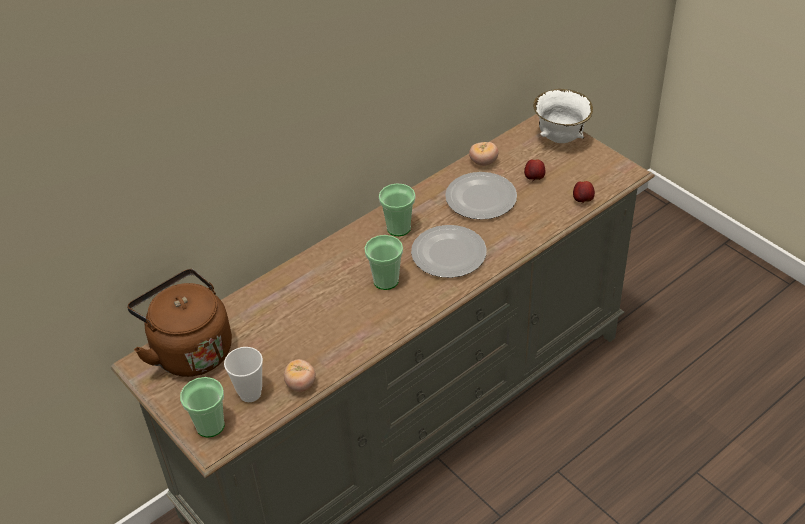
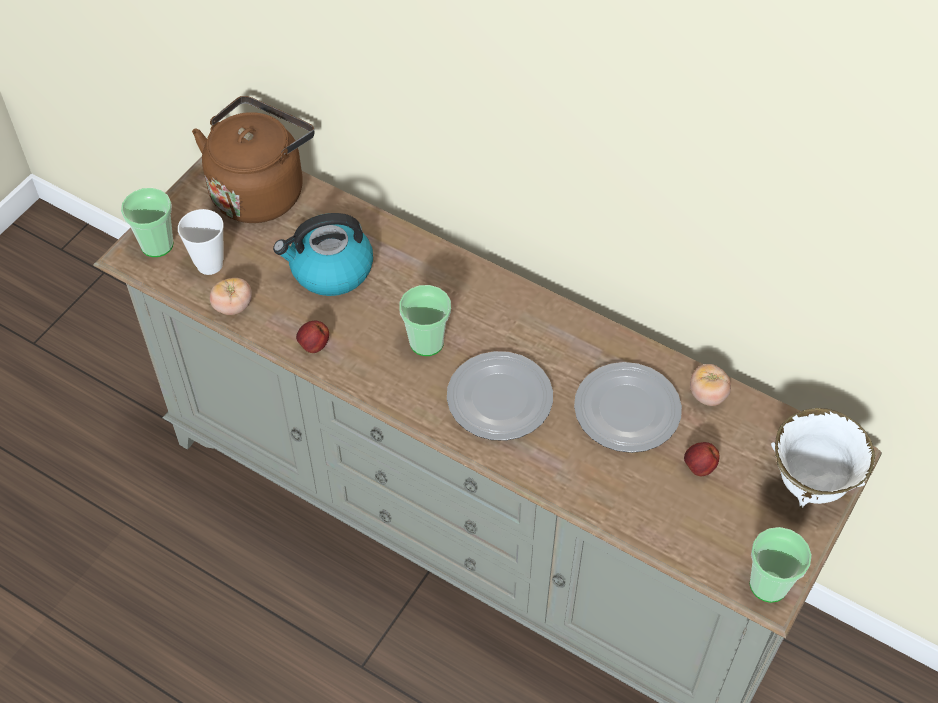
camera: 70 degrees right, 10 degrees up
cup [379,183,415,236] -> cup moved to [750,527,812,603]
apple [573,181,595,203] -> apple moved to [296,321,329,353]
none -> kettle [273,213,373,296]

